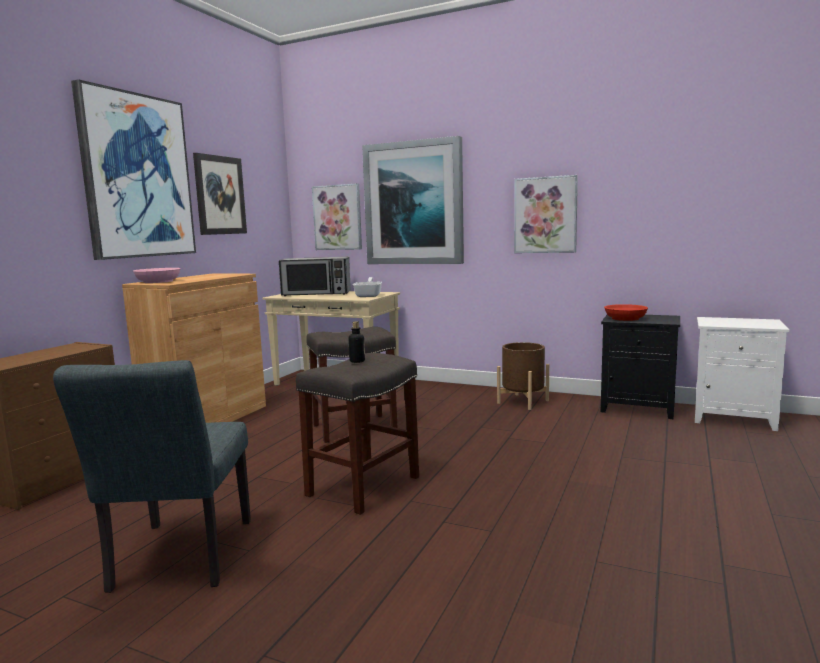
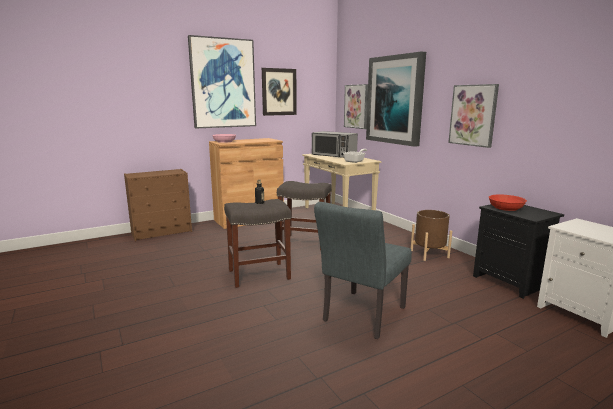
camera: 35 degrees right, 5 degrees up
grey chair [53,360,251,593] -> grey chair moved to [314,202,412,339]

